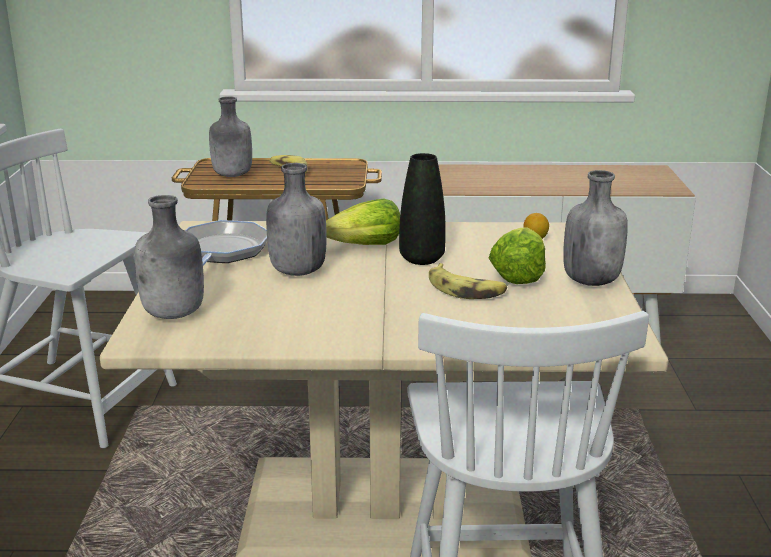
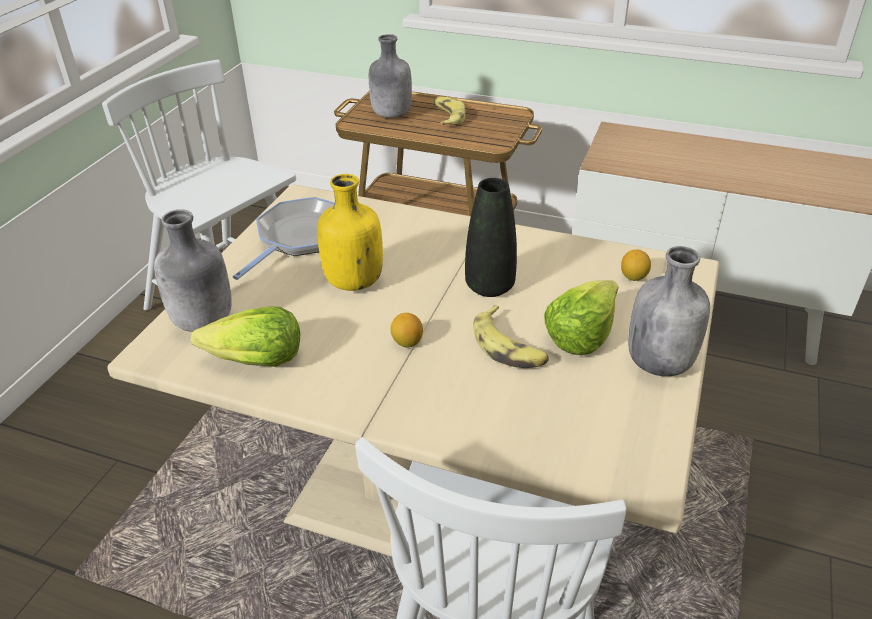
camera: 20 degrees right, 15 degrees up
grey bottle [266,163,327,276] -> yellow bottle [317,174,383,291]
lettuce [326,199,400,245] -> lettuce moved to [191,306,300,367]
none -> lemon [391,313,423,348]

